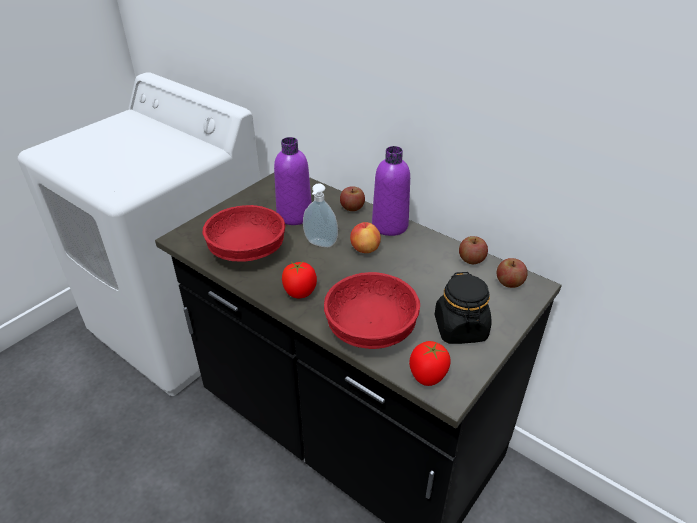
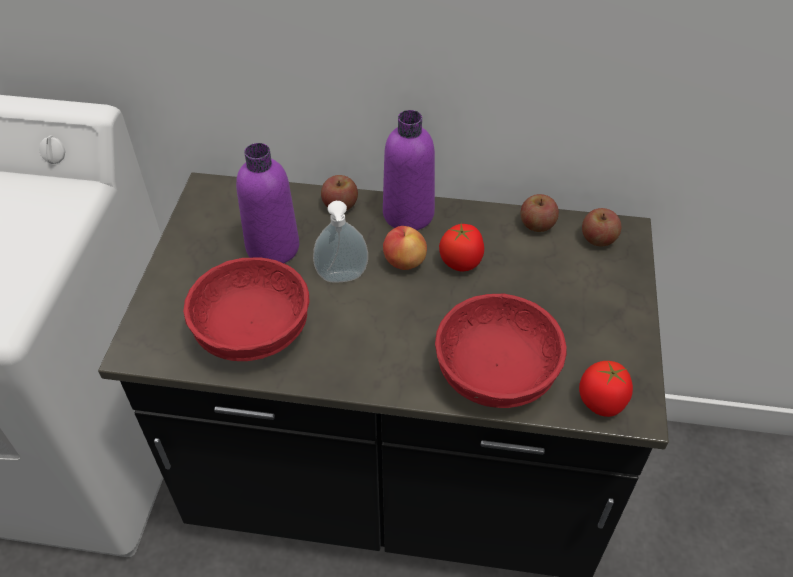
camera: 30 degrees left, 10 degrees up
tomato [282,261,317,298] -> tomato moved to [439,224,484,271]
black jar [435,272,492,344] -> none

